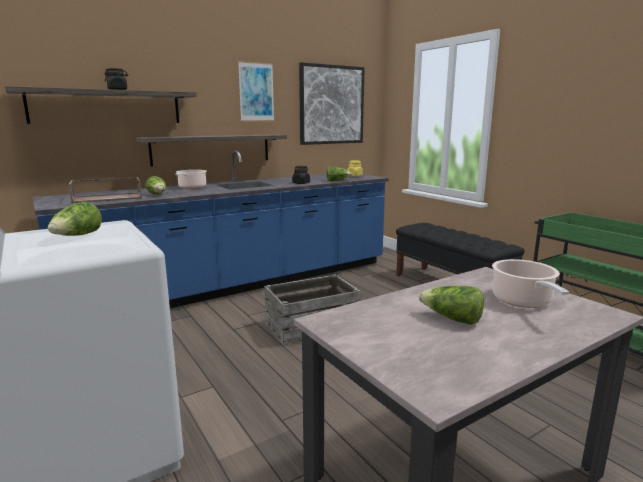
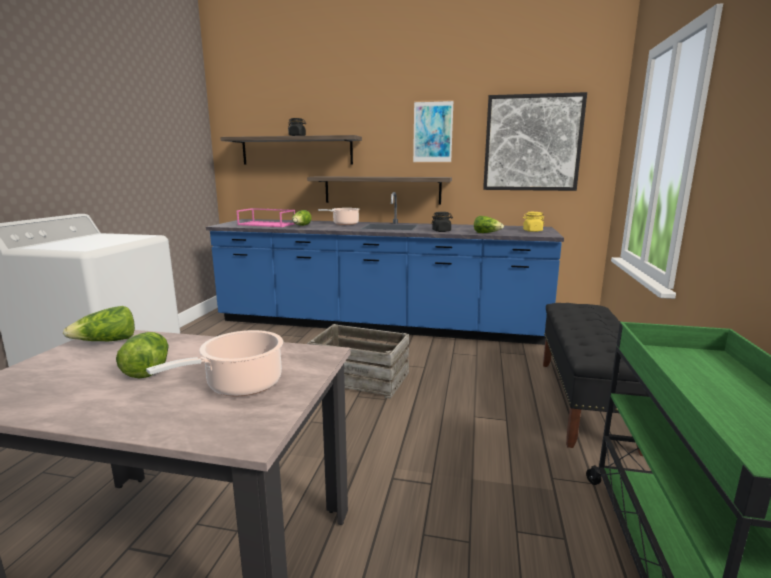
camera: 45 degrees right, 0 degrees up
lettuce [48,202,102,236] -> lettuce moved to [63,306,135,341]
brown tray [69,177,142,203] -> pink tray [237,208,295,227]

